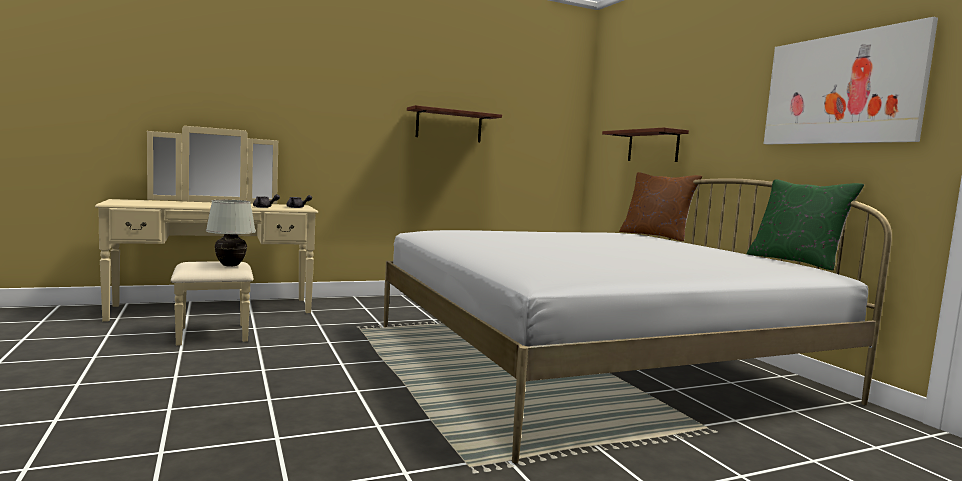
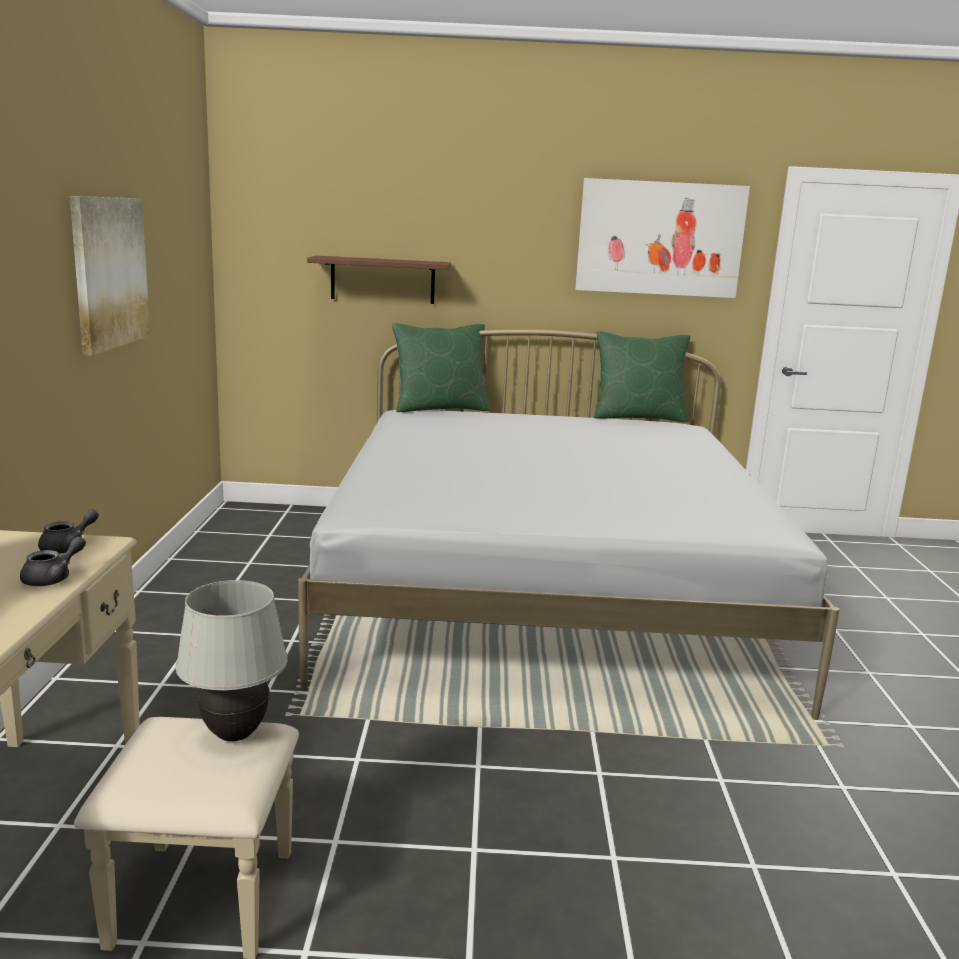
camera: 65 degrees left, 10 degrees up
shelf [407,105,502,142] -> picture [70,196,150,356]
brown pillow [619,172,702,241] -> green pillow [392,323,489,412]

